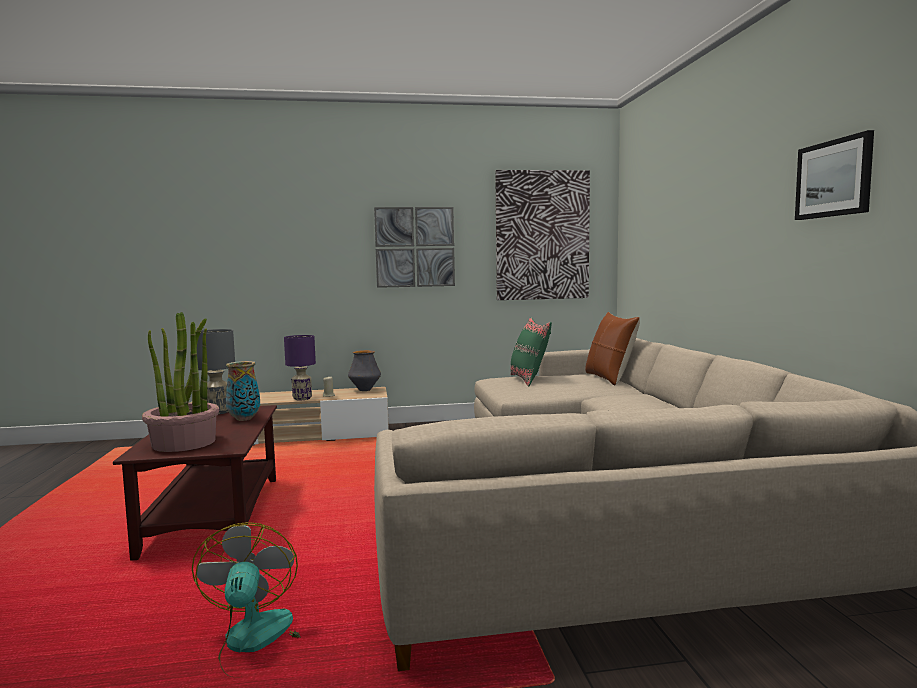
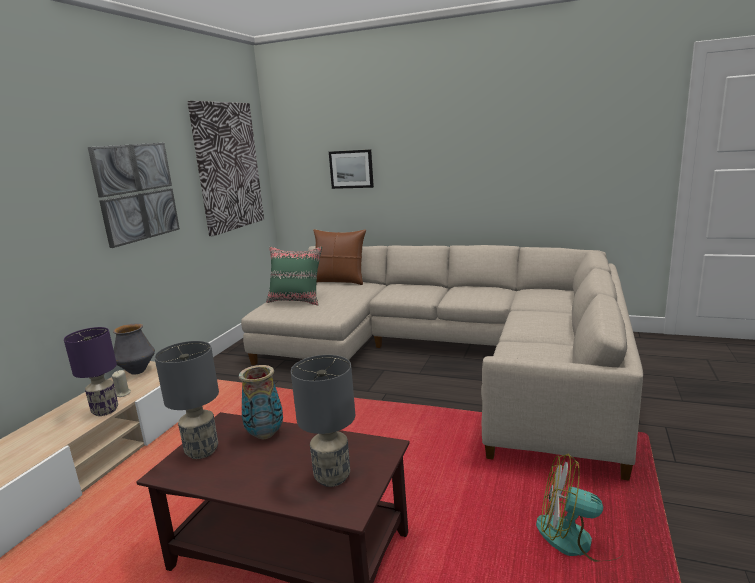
camera: 60 degrees left, 10 degrees up
potted plant [142,312,219,452] -> grey table lamp [291,355,355,487]
picture [795,130,874,220] -> picture moved to [329,149,374,189]

